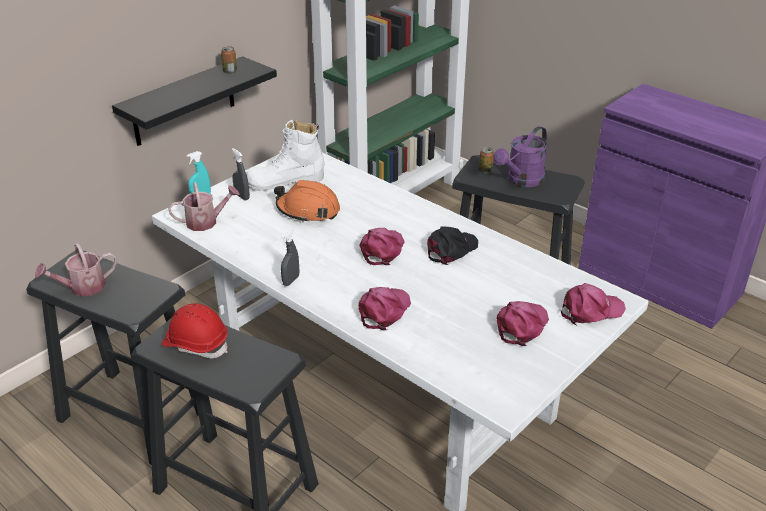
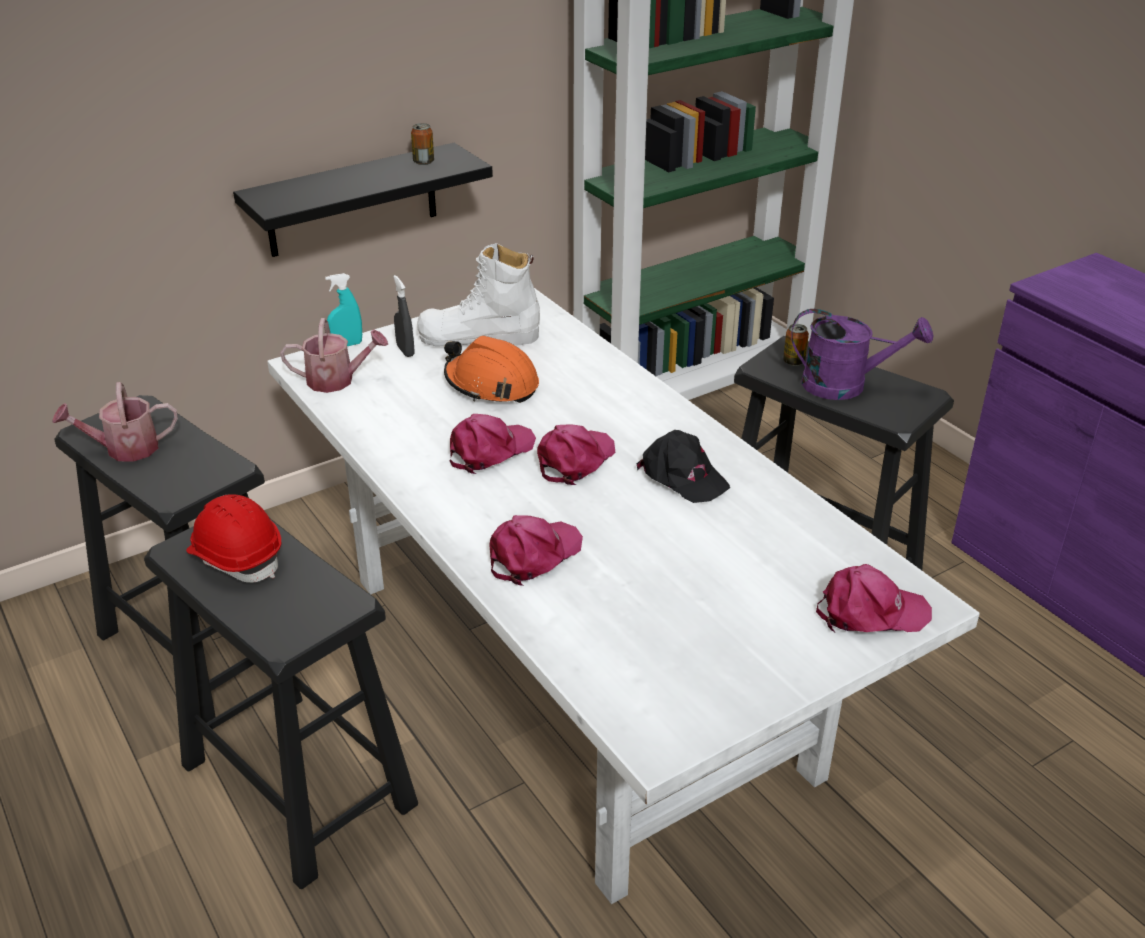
camera: 15 degrees right, 0 degrees up
grey spray bottle [281,229,300,286] -> none
black cap [427,227,478,265] -> black cap turned 75 degrees clockwise [637,430,730,503]
purple watering can [493,126,547,187] -> purple watering can turned 135 degrees counterclockwise [791,309,933,400]
pink cap [496,301,549,346] -> pink cap moved to [450,414,536,474]

